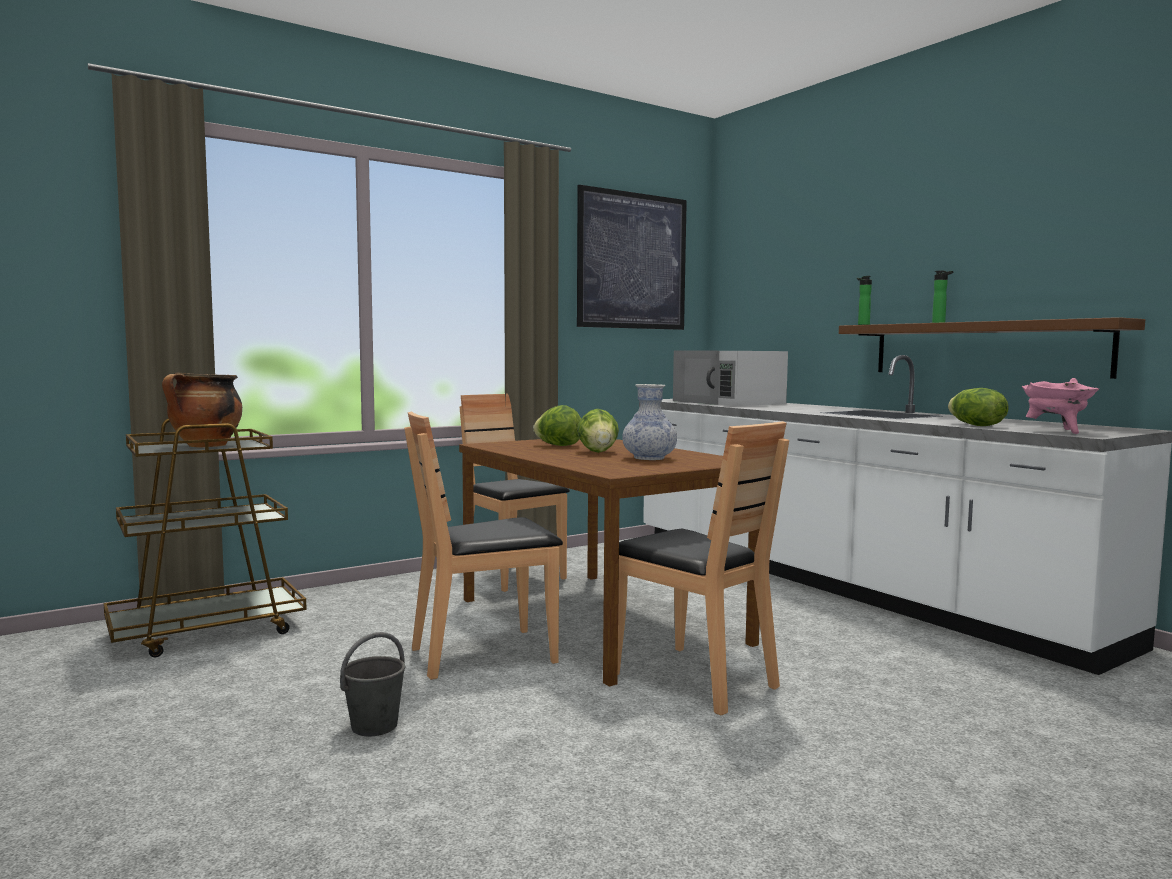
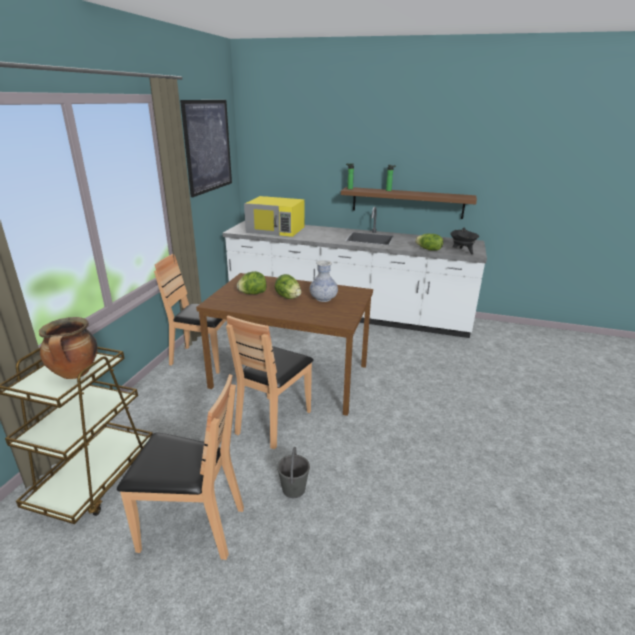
camera: 40 degrees left, 20 degrees up
brown chair [618,421,789,715] -> brown chair moved to [117,374,244,560]
white microwave [673,351,788,406] -> yellow microwave [244,196,305,237]
pink cooking pot [1022,378,1099,434] -> black cooking pot [450,228,479,254]

